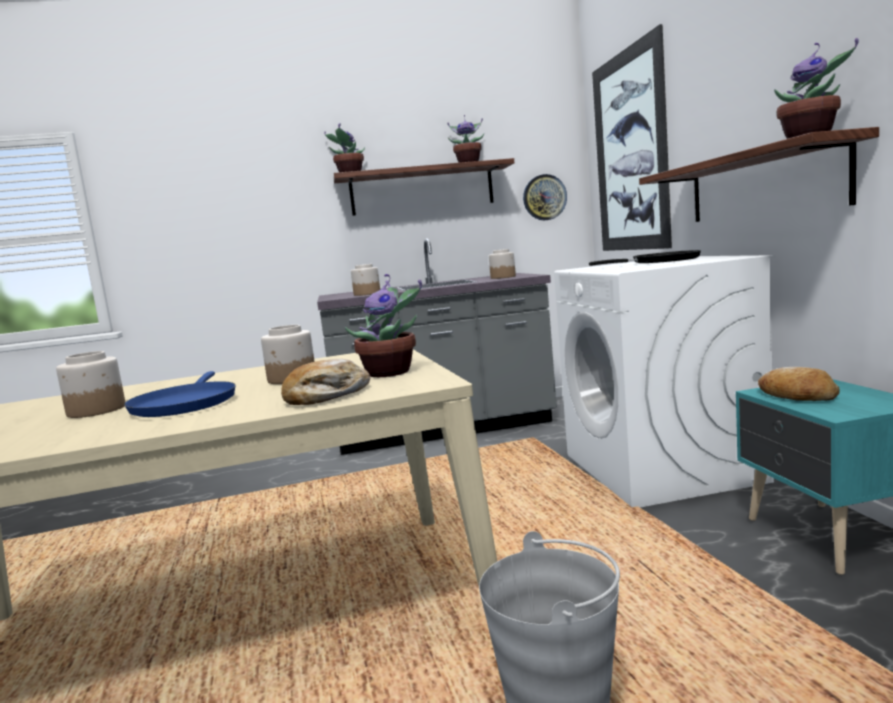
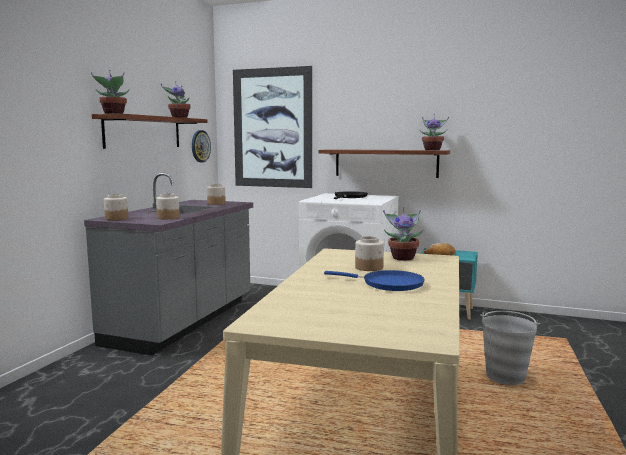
camera: 60 degrees left, 0 degrees up
jar [56,351,125,418] -> jar moved to [104,194,128,220]
bread [281,359,370,405] -> none

